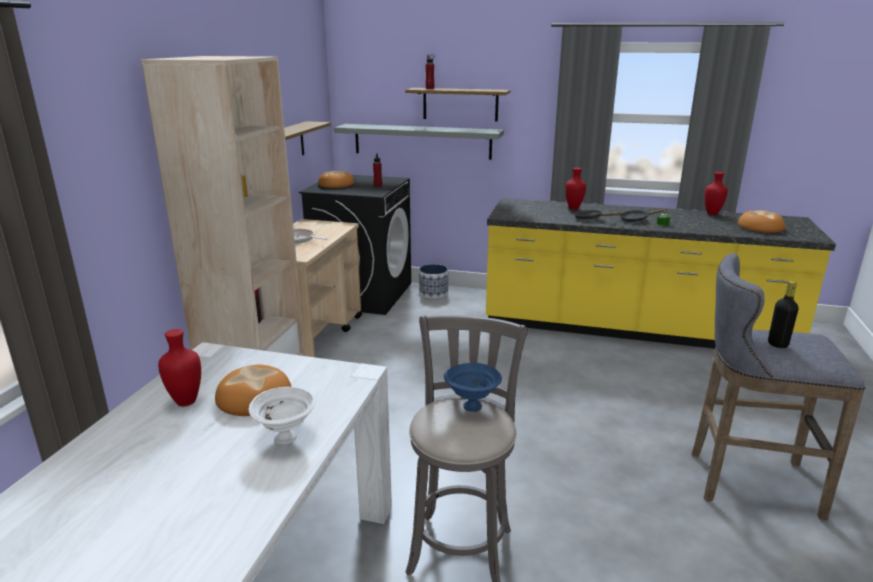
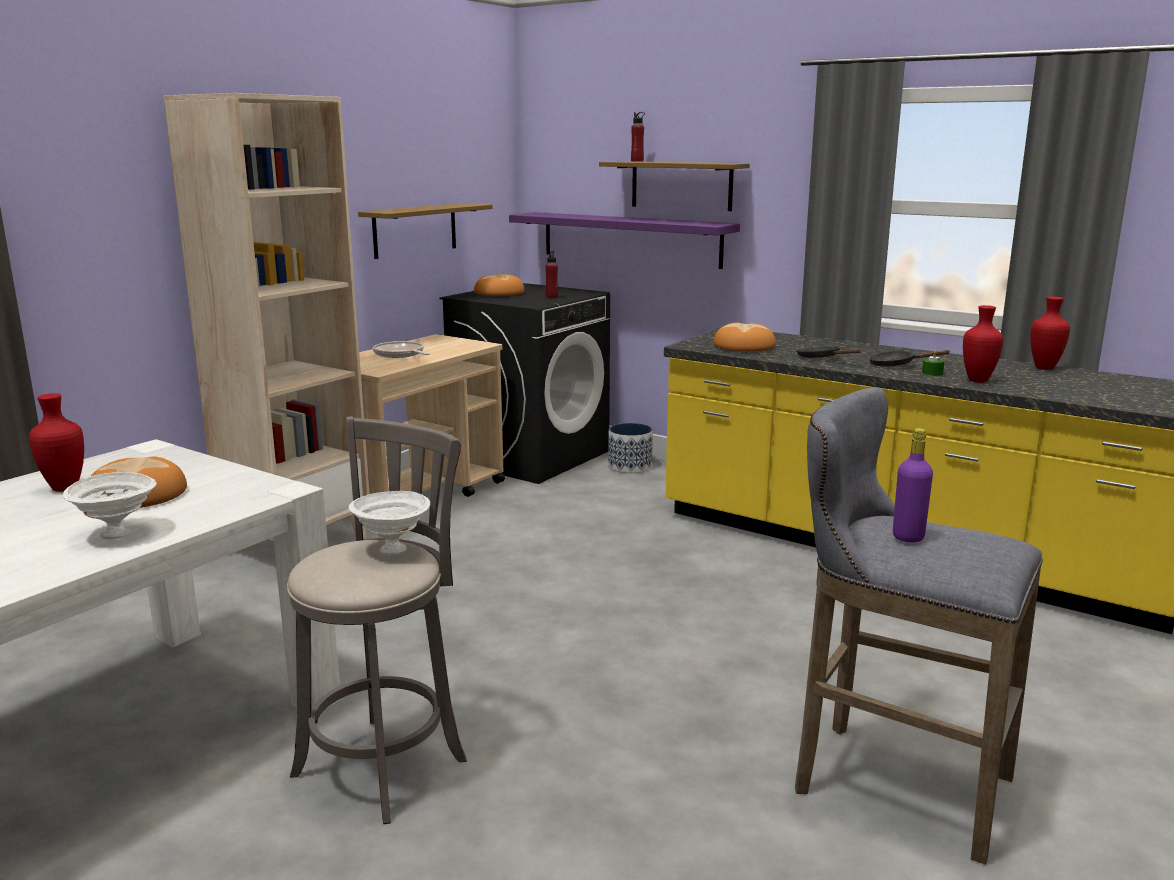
camera: 20 degrees right, 5 degrees down
grey shelf [334,124,504,160] -> purple shelf [509,212,740,269]
blue bowl [444,363,502,412] -> white bowl [349,491,430,556]
red vase [565,168,586,210] -> red vase moved to [963,305,1003,383]
bread [738,210,785,233] -> bread moved to [713,322,776,352]
black bottle [768,281,799,348] -> purple bottle [893,428,933,543]

